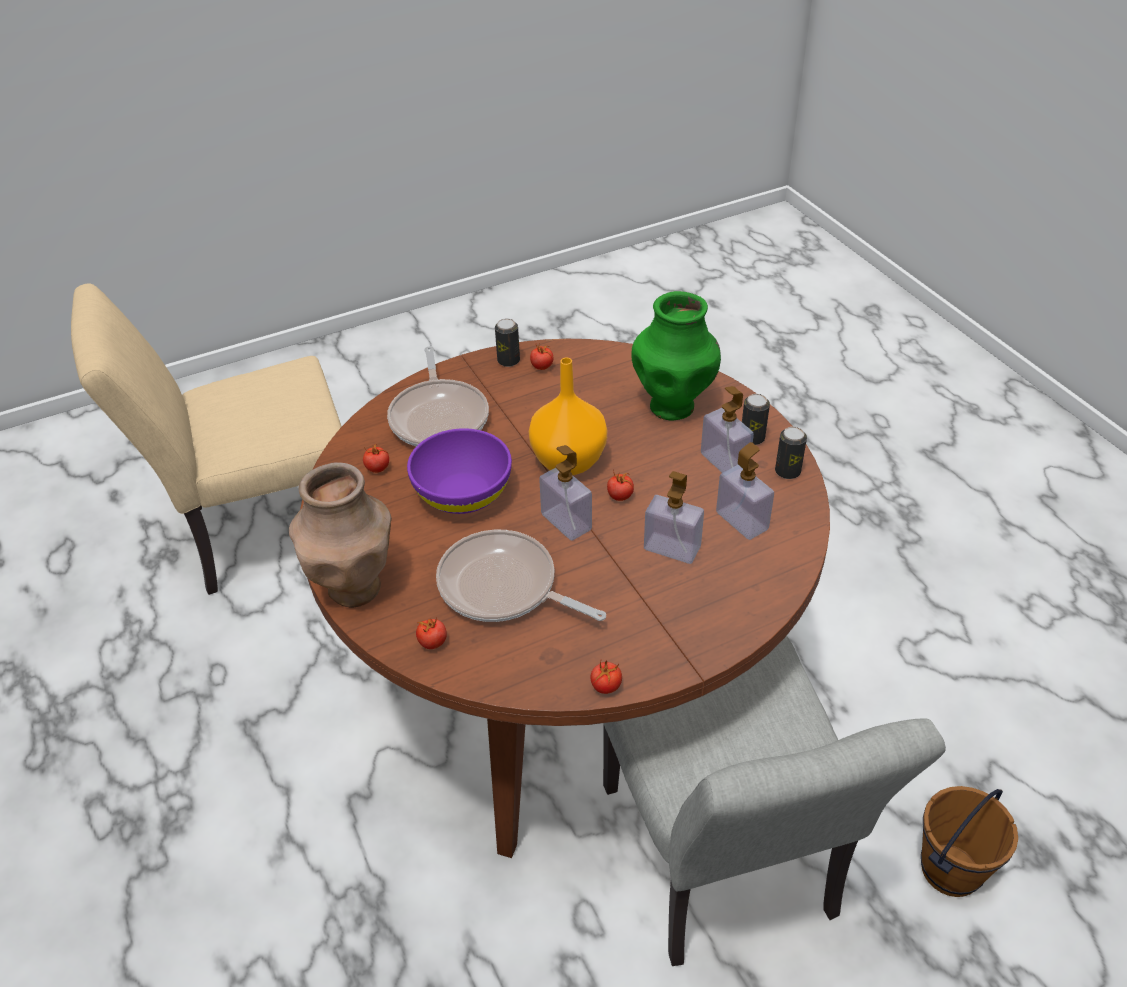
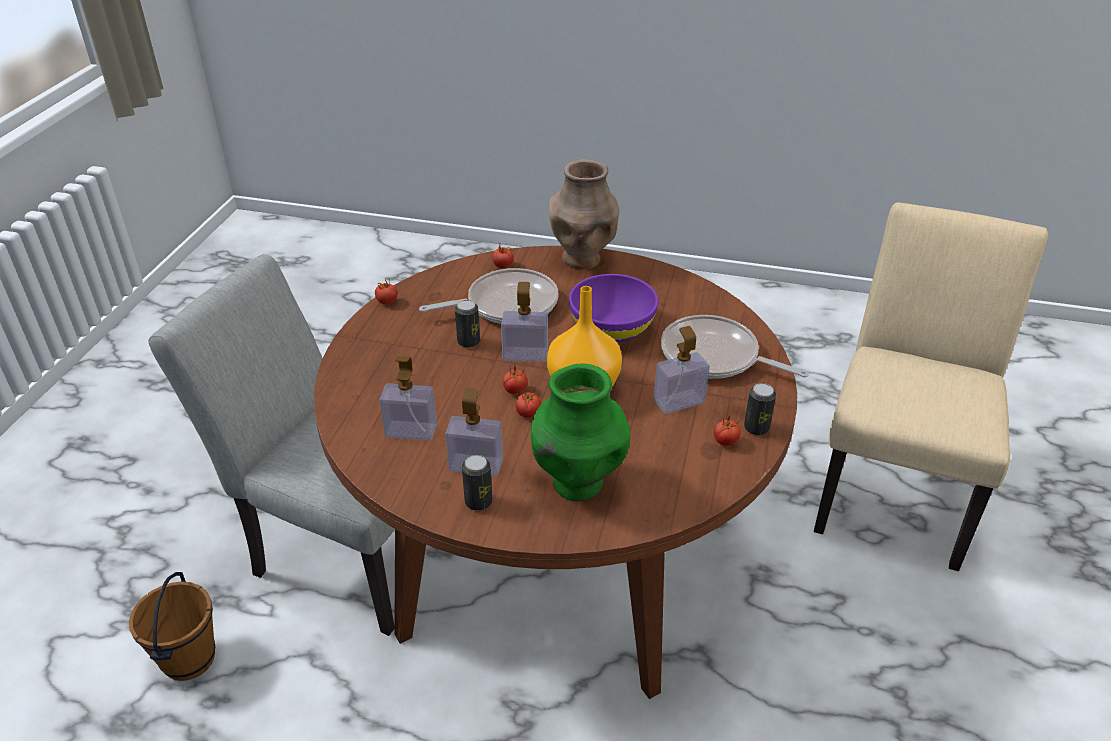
camera: 130 degrees right, 5 degrees down
tomato [363,444,389,473] -> tomato moved to [516,389,541,418]
soap dispenser [644,471,704,564] -> soap dispenser moved to [654,326,710,414]
can [775,427,807,479] -> can moved to [455,300,480,348]

